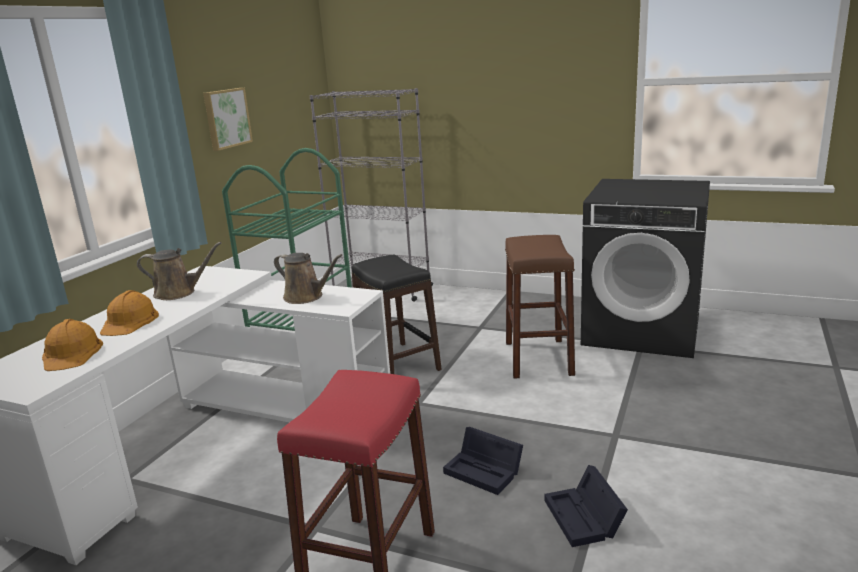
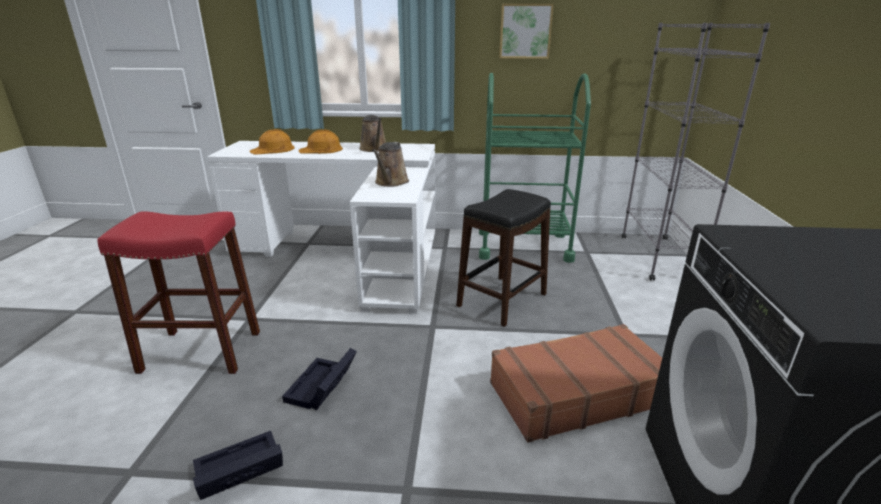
camera: 70 degrees right, 5 degrees up
brown stool [505,235,575,379] -> brown suitcase [490,324,662,443]

